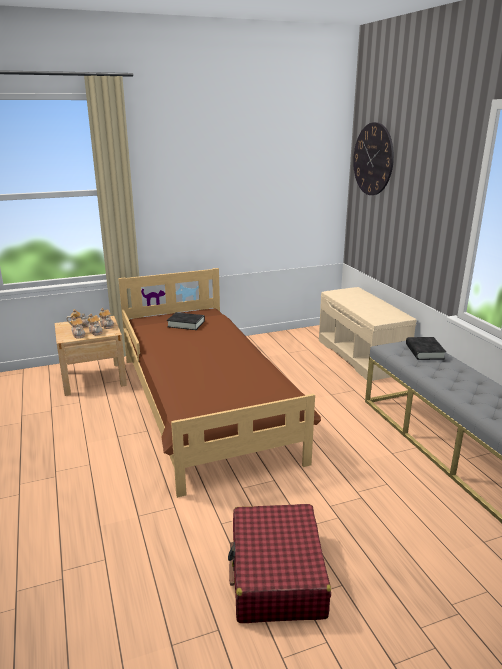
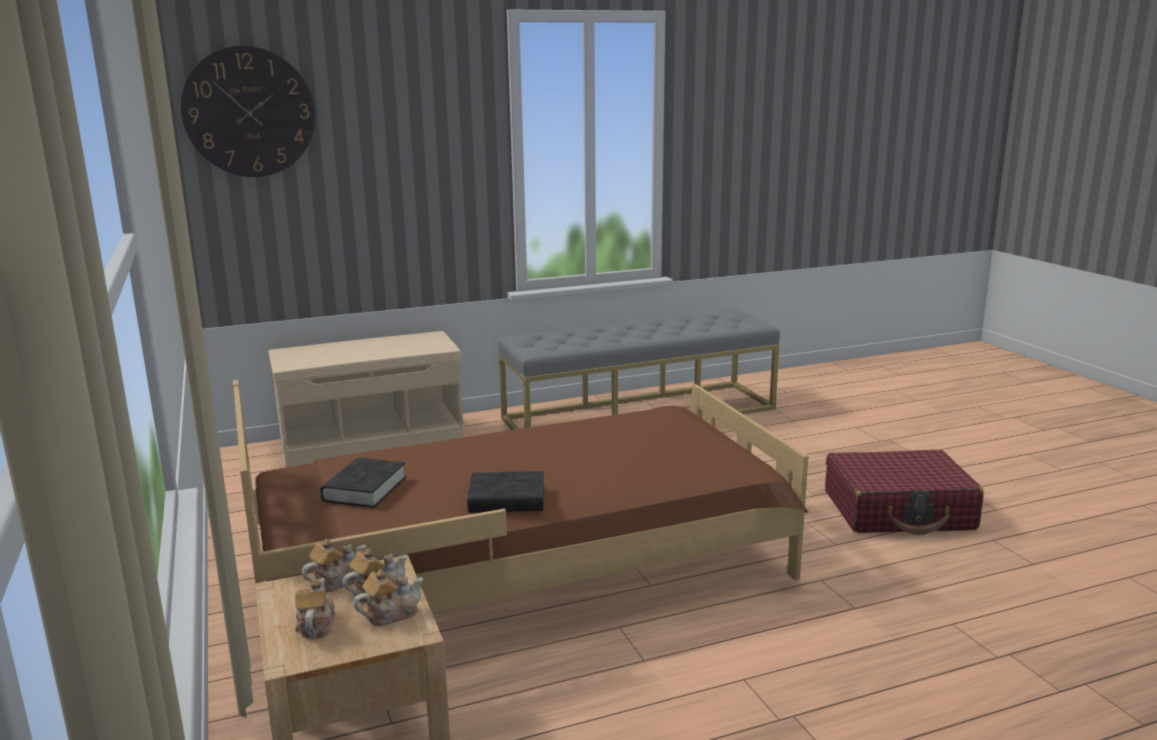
camera: 90 degrees left, 5 degrees down
black book [406,337,446,360] -> black book moved to [467,471,544,513]

